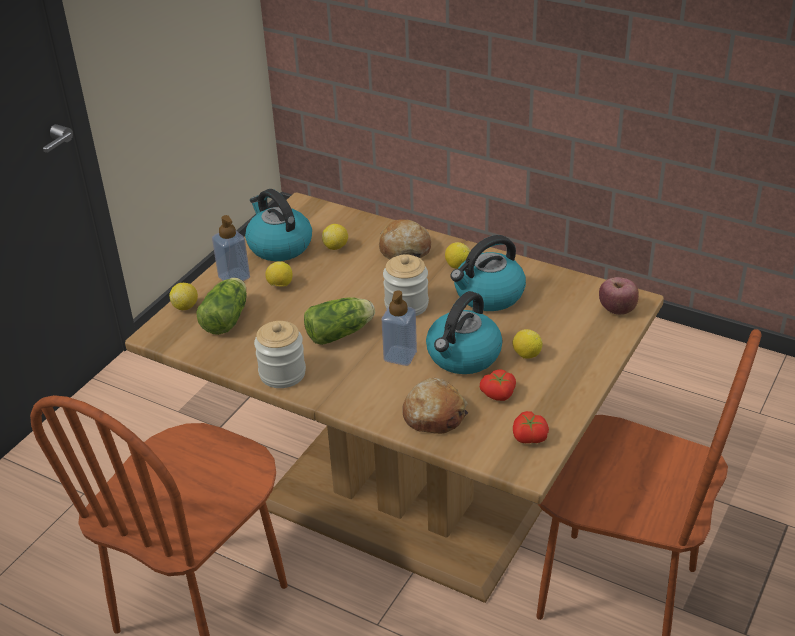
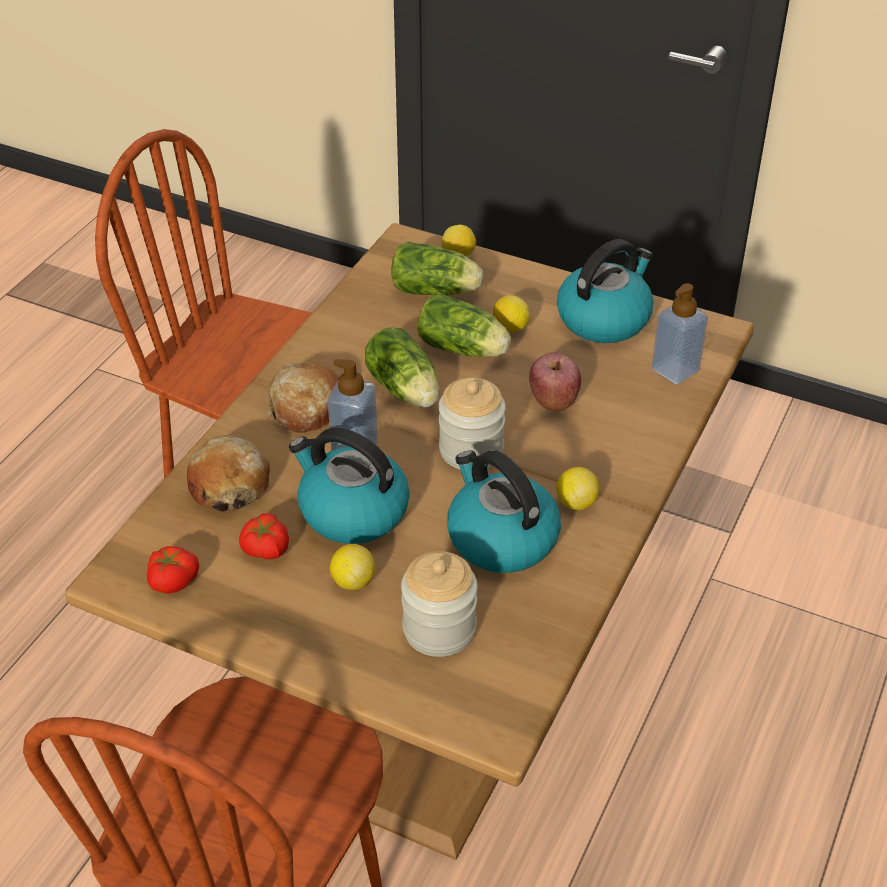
camera: 85 degrees right, 5 degrees up
soap dispenser [212,215,250,281] -> soap dispenser moved to [652,283,708,385]
jar [254,321,306,388] -> jar moved to [401,551,478,657]
lemon [322,224,348,250] -> none
bread [379,219,431,259] -> bread moved to [268,364,340,433]
apple [599,277,639,315] -> apple moved to [529,353,581,411]
none -> lettuce [418,294,511,357]

